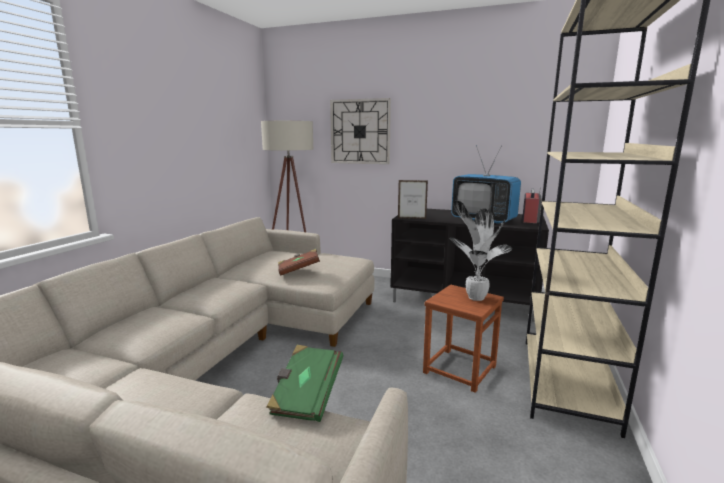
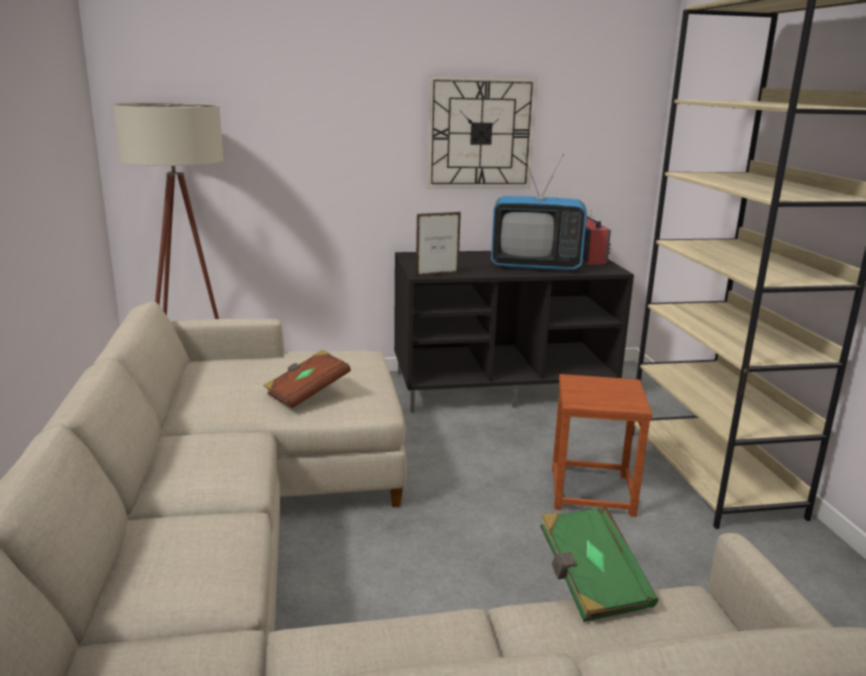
camera: 30 degrees left, 5 degrees up
wall clock [330,98,391,164] -> wall clock moved to [427,75,538,188]
potted plant [450,201,512,301] -> none

